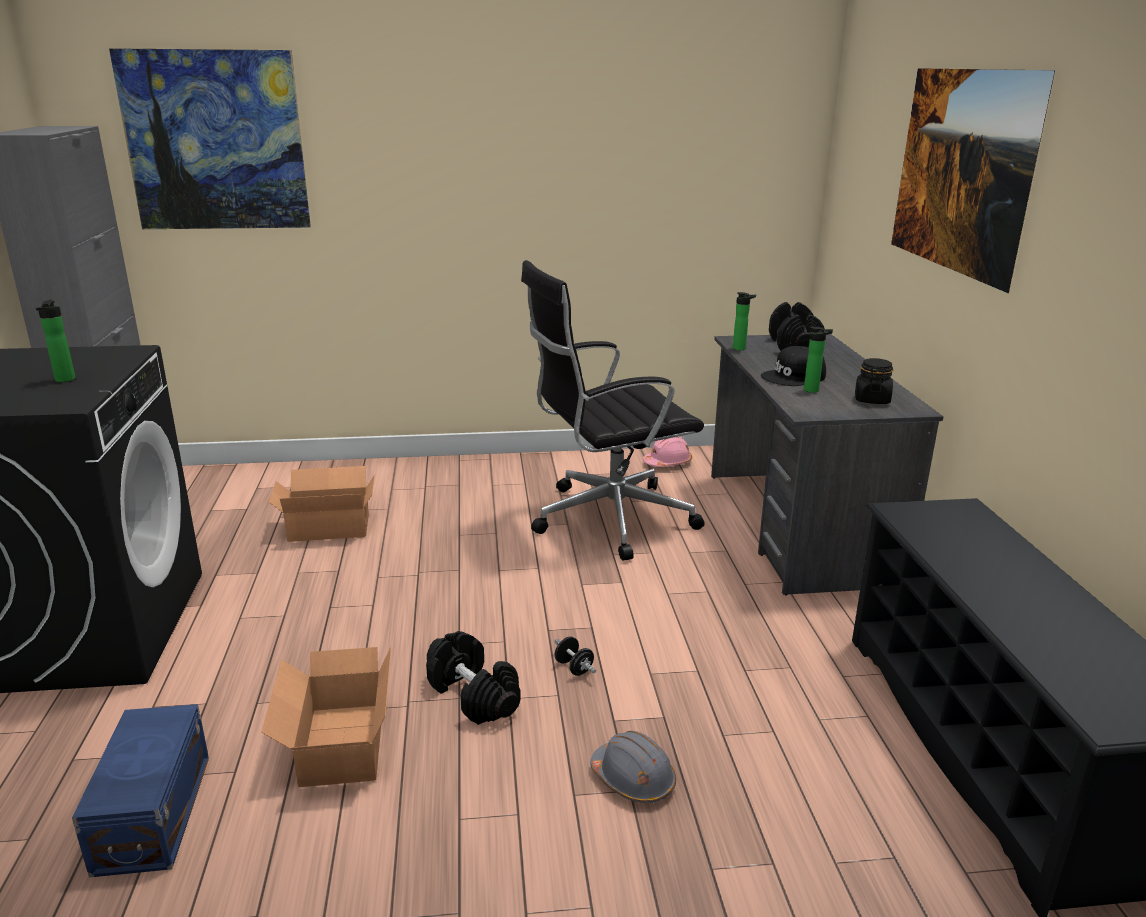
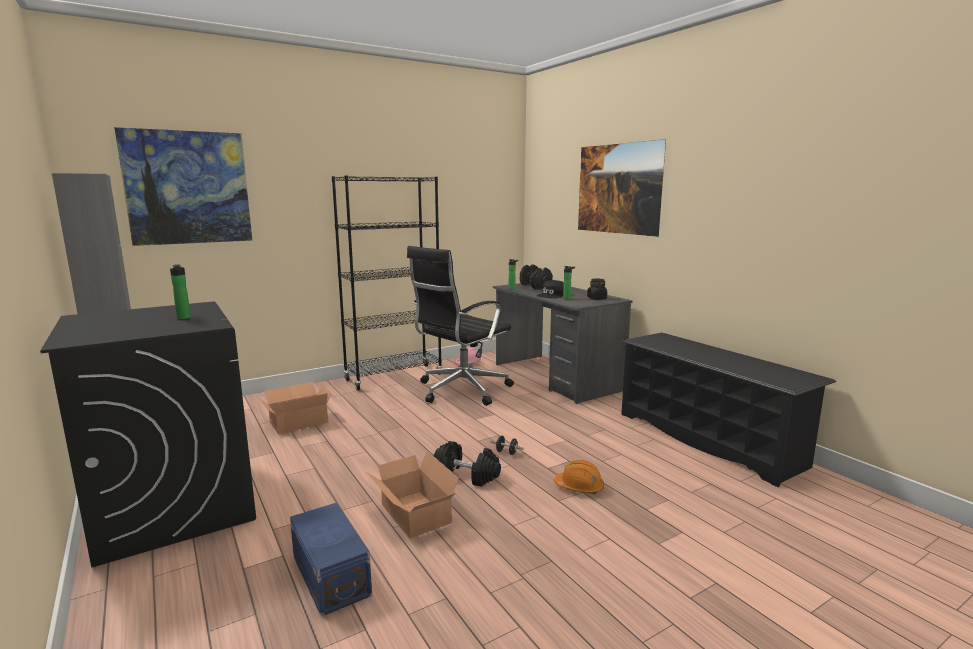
camera: 25 degrees left, 10 degrees down
grey hard hat [590,731,676,803] -> orange hard hat [554,460,604,494]
none -> black bookcase [332,175,443,391]

